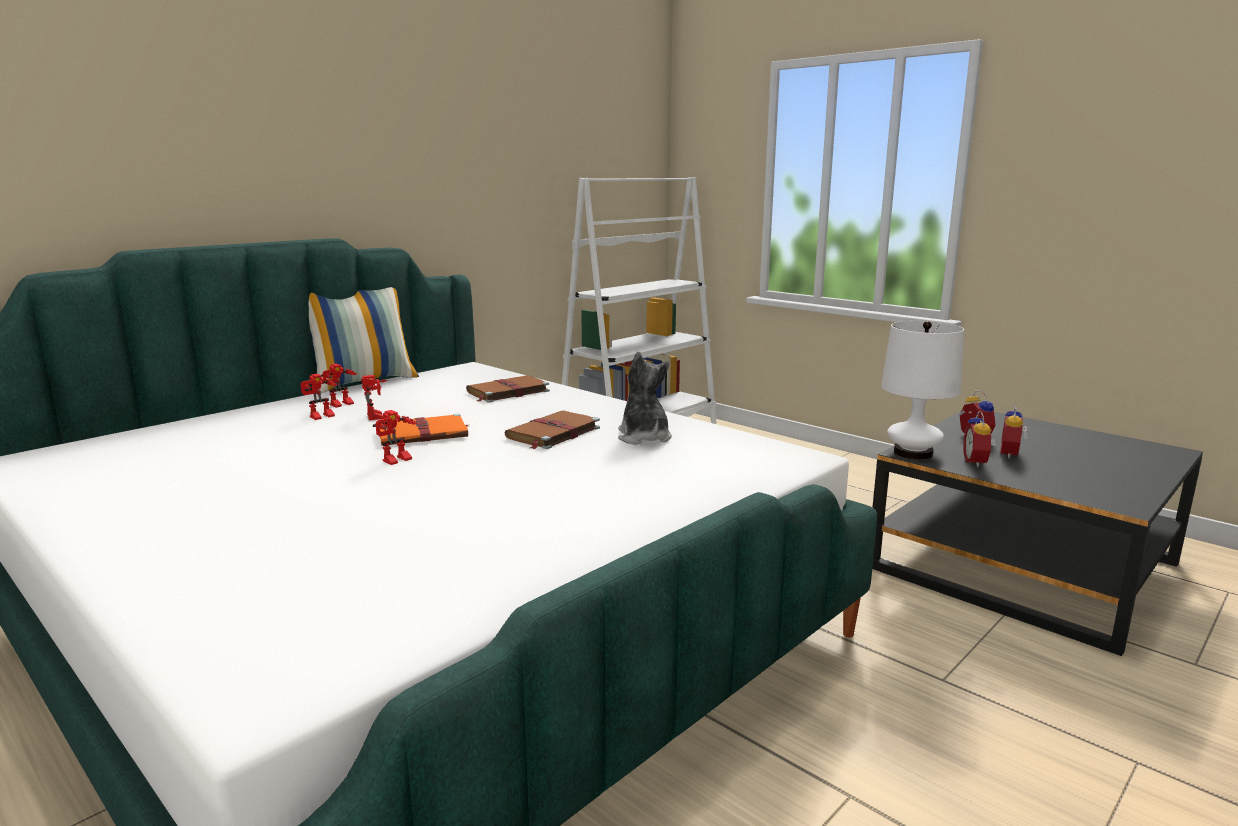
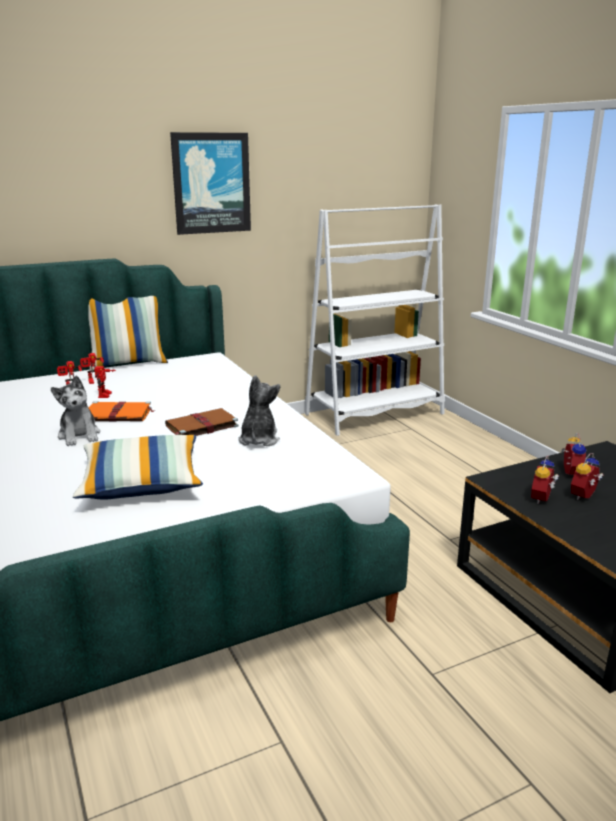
camera: 20 degrees right, 5 degrees up
toy robot [373,410,417,465] -> plush toy [51,375,100,446]
brown book [466,375,550,402] -> none
white table lamp [881,321,964,460] -> none
none -> pillow [73,435,203,499]
none -> picture [170,132,251,235]

